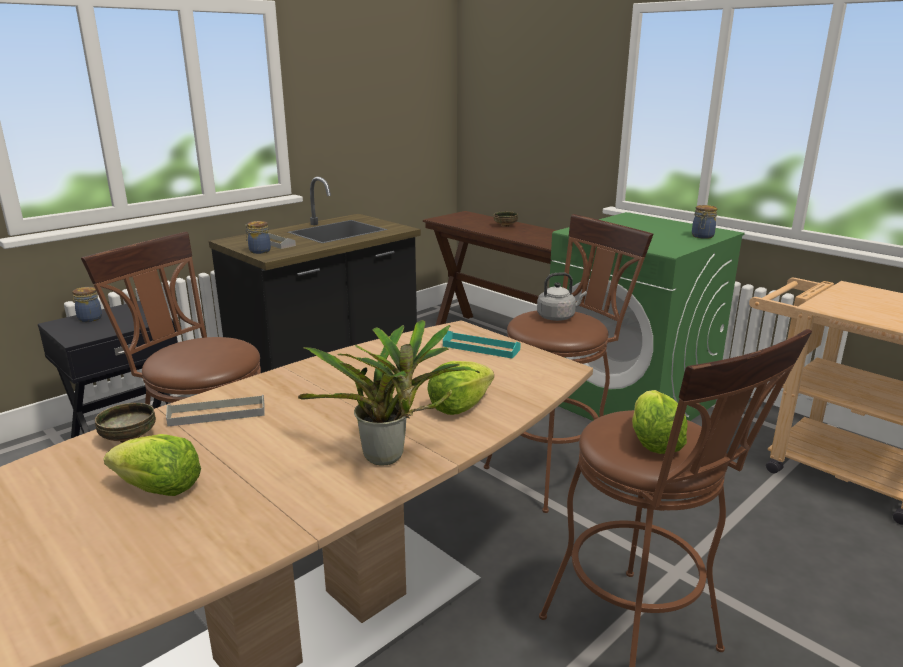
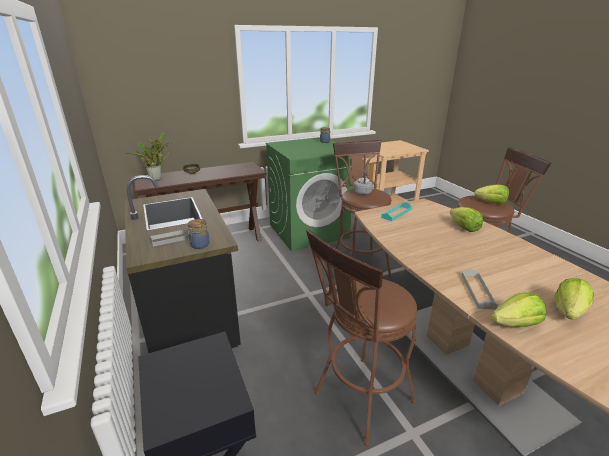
camera: 70 degrees left, 5 degrees up
jar [73,287,102,322] -> none
bowl [95,403,156,443] -> lettuce [491,292,546,327]
potted plant [298,320,480,466] -> potted plant moved to [124,132,172,181]

